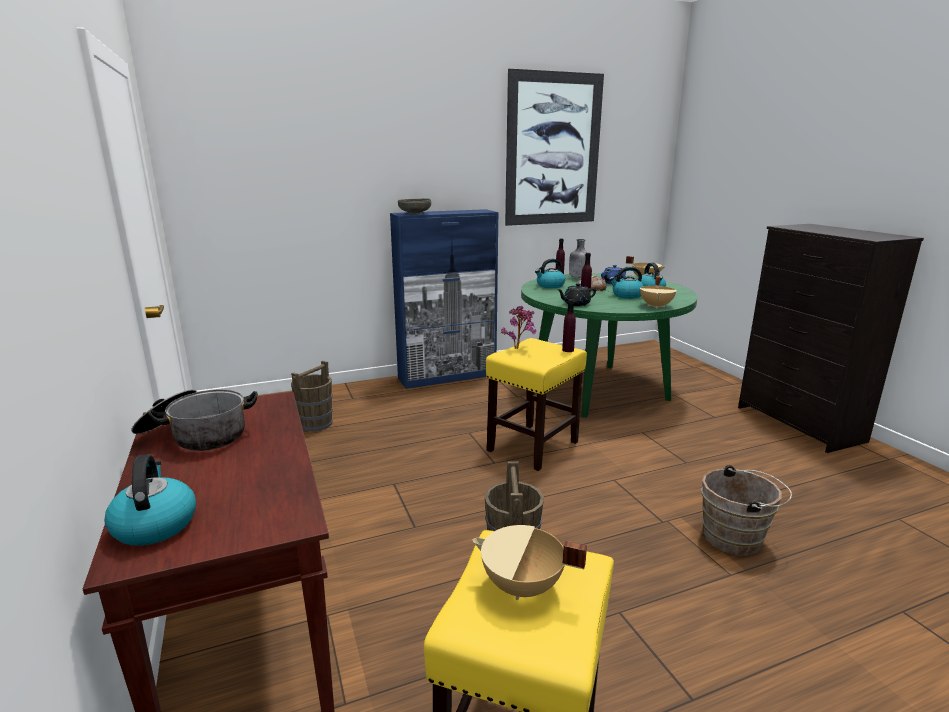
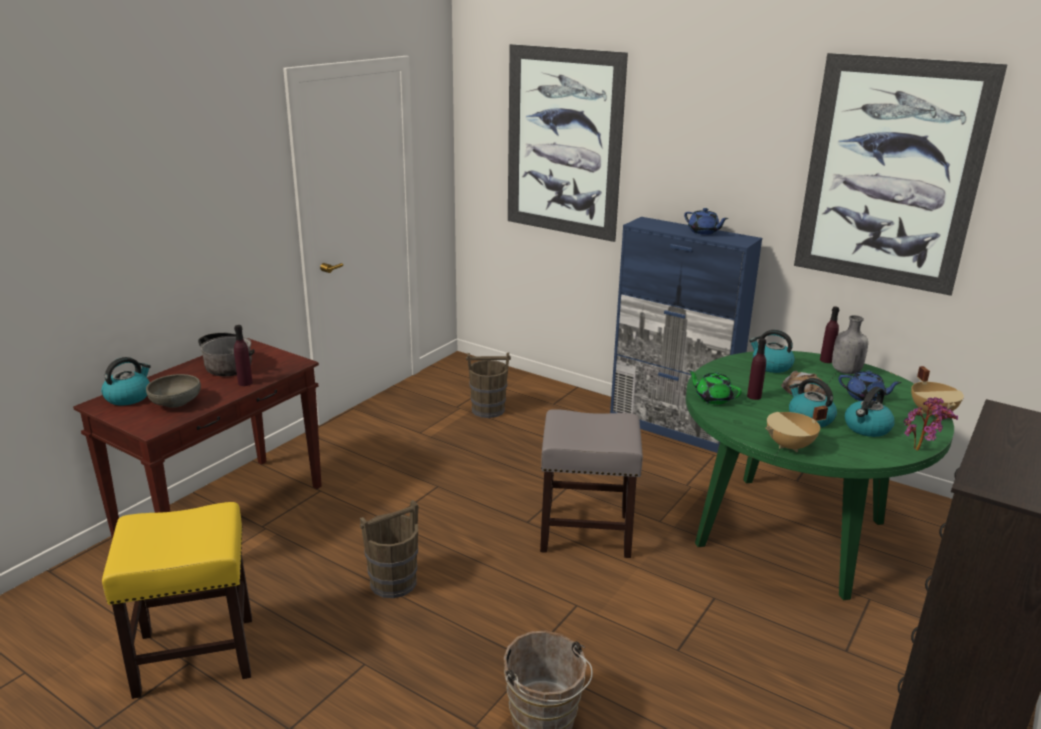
camera: 55 degrees right, 5 degrees up
grey bowl [398,198,431,214] -> grey bowl moved to [146,374,201,408]
beige cooking pot [473,525,587,600] -> none
yellow stool [486,338,587,471] -> grey stool [540,409,643,558]
potted plant [500,306,536,349] -> potted plant moved to [904,397,958,451]
black teapot [557,283,596,306] -> green teapot [688,370,742,405]
purple bottle [562,299,576,352] -> purple bottle moved to [234,325,253,386]
none -> picture [508,44,628,242]
none -> blue teapot [684,208,729,235]

